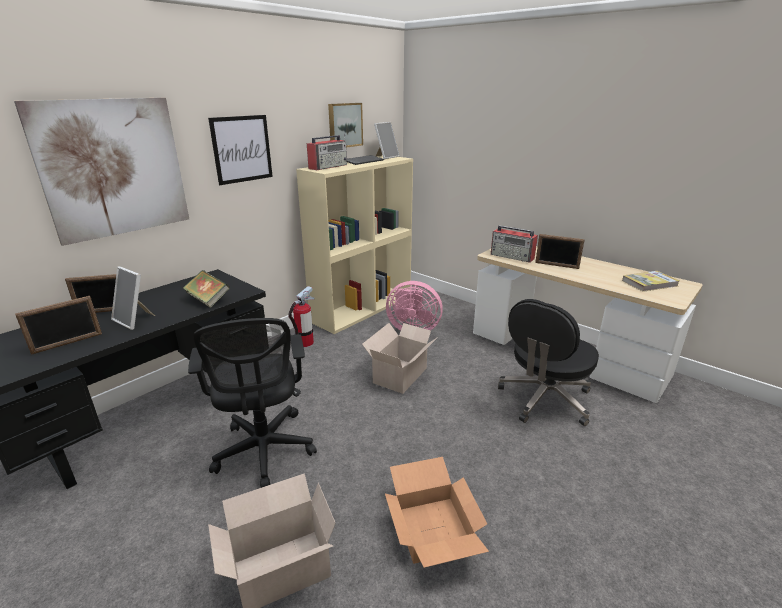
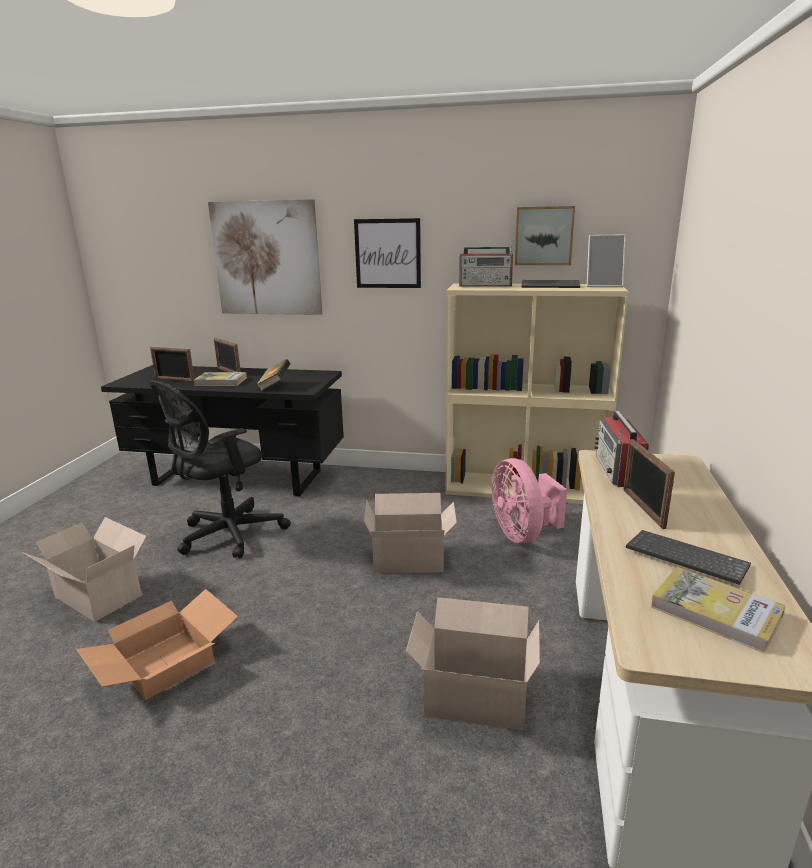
camera: 60 degrees right, 5 degrees down
picture frame [111,266,155,330] -> book [194,372,247,386]
fire extinguisher [288,286,315,347] -> none
black office chair [498,299,599,426] -> cardboard box [406,597,540,731]
none -> keyboard [626,530,751,585]

